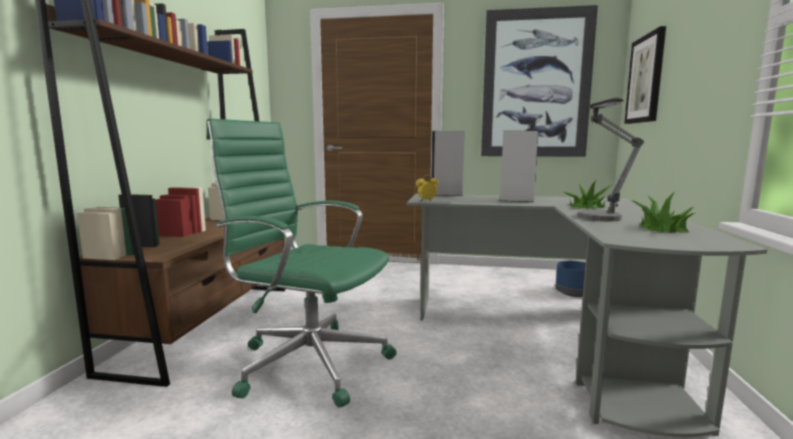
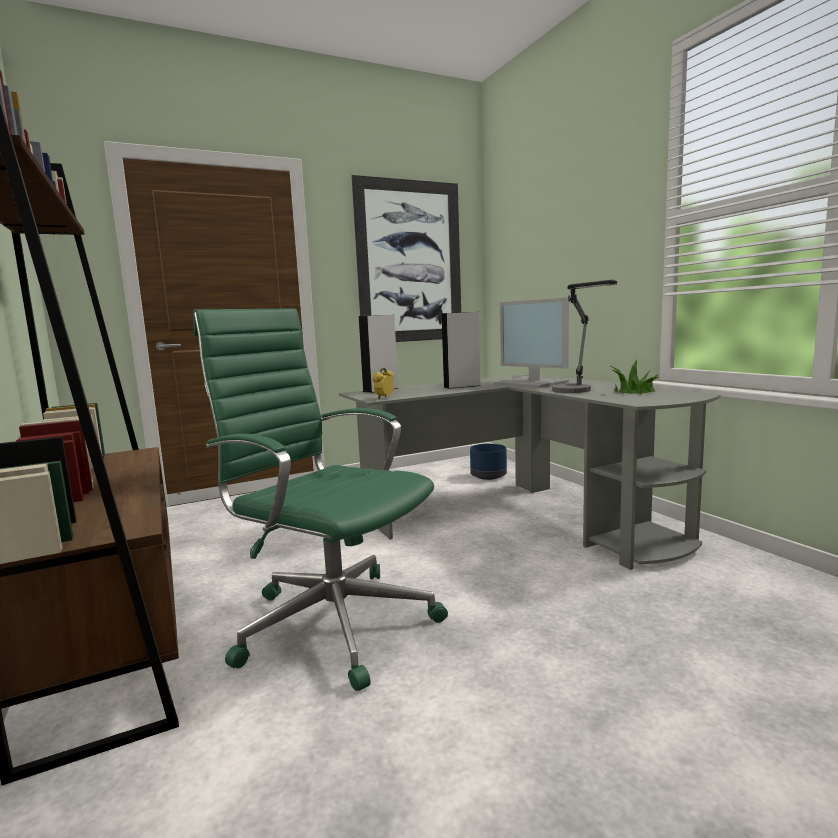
camera: 35 degrees left, 0 degrees up
green office chair [206,118,397,408] -> green office chair turned 45 degrees clockwise [193,308,448,691]
potted plant [563,179,612,209] -> monitor [494,298,569,388]
picture [624,26,666,124] -> none

